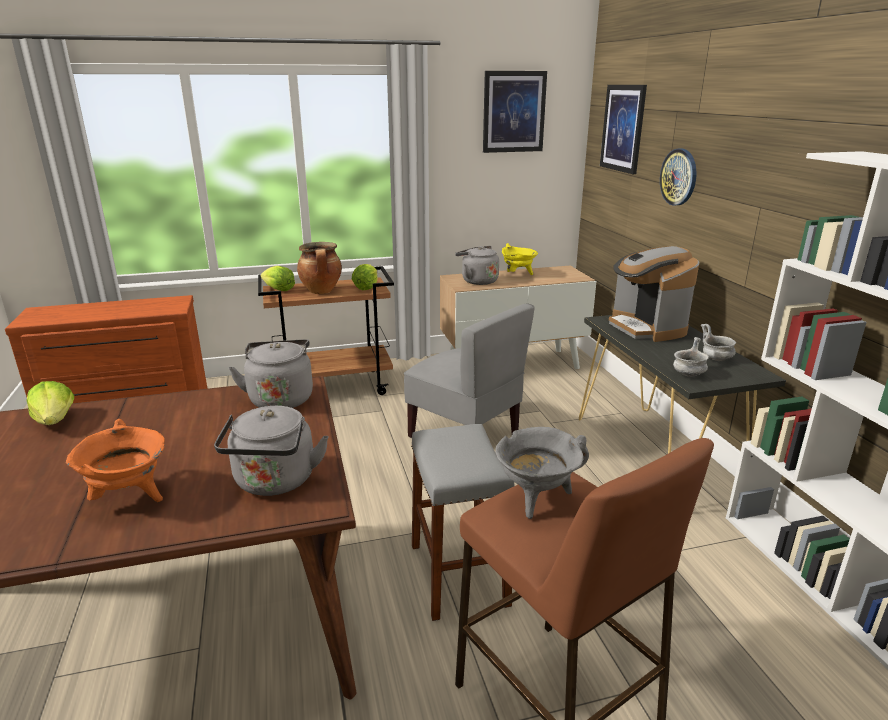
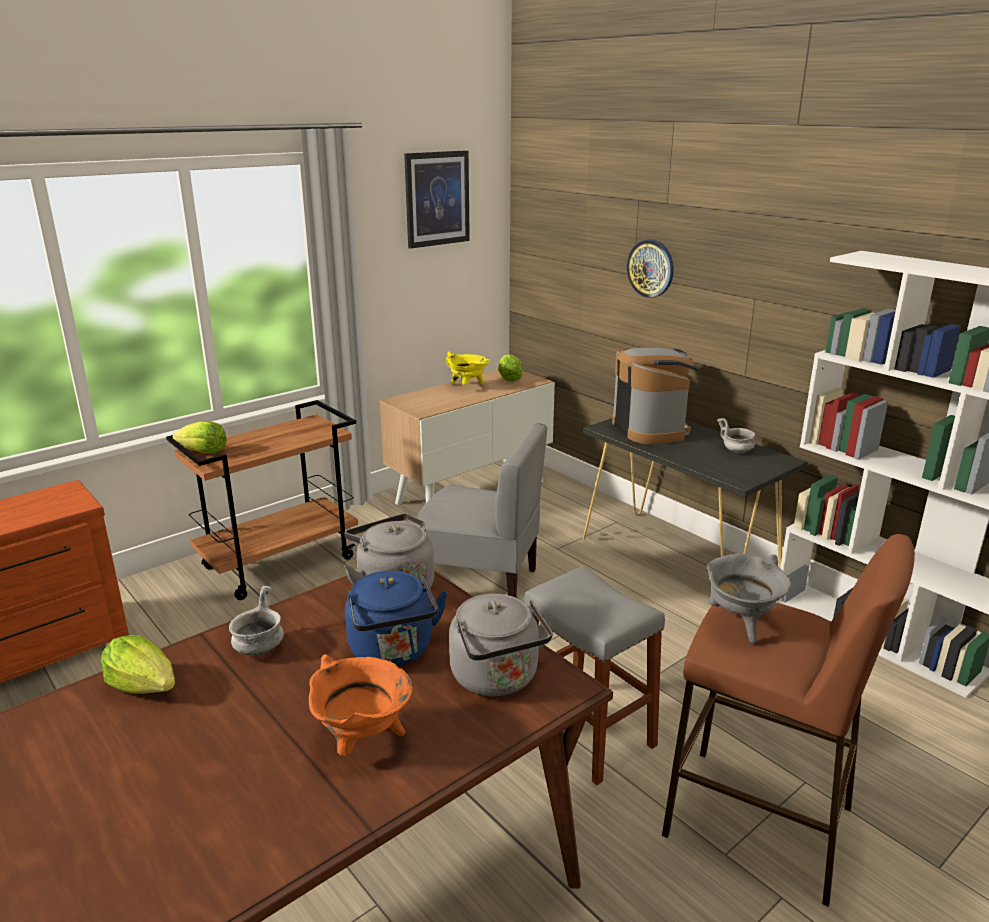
camera: 25 degrees left, 0 degrees up
cooking pot [297,242,342,294] -> none
lettuce [352,264,377,290] -> lettuce moved to [498,354,523,382]
grey kettle [455,246,499,285] -> none
picture [600,85,647,174] -> none
coffee machine [609,246,699,342] -> coffee machine turned 150 degrees counterclockwise [612,347,699,444]
grey bowl [673,337,709,377] -> grey bowl moved to [229,586,284,655]
none -> blue kettle [345,571,448,666]

